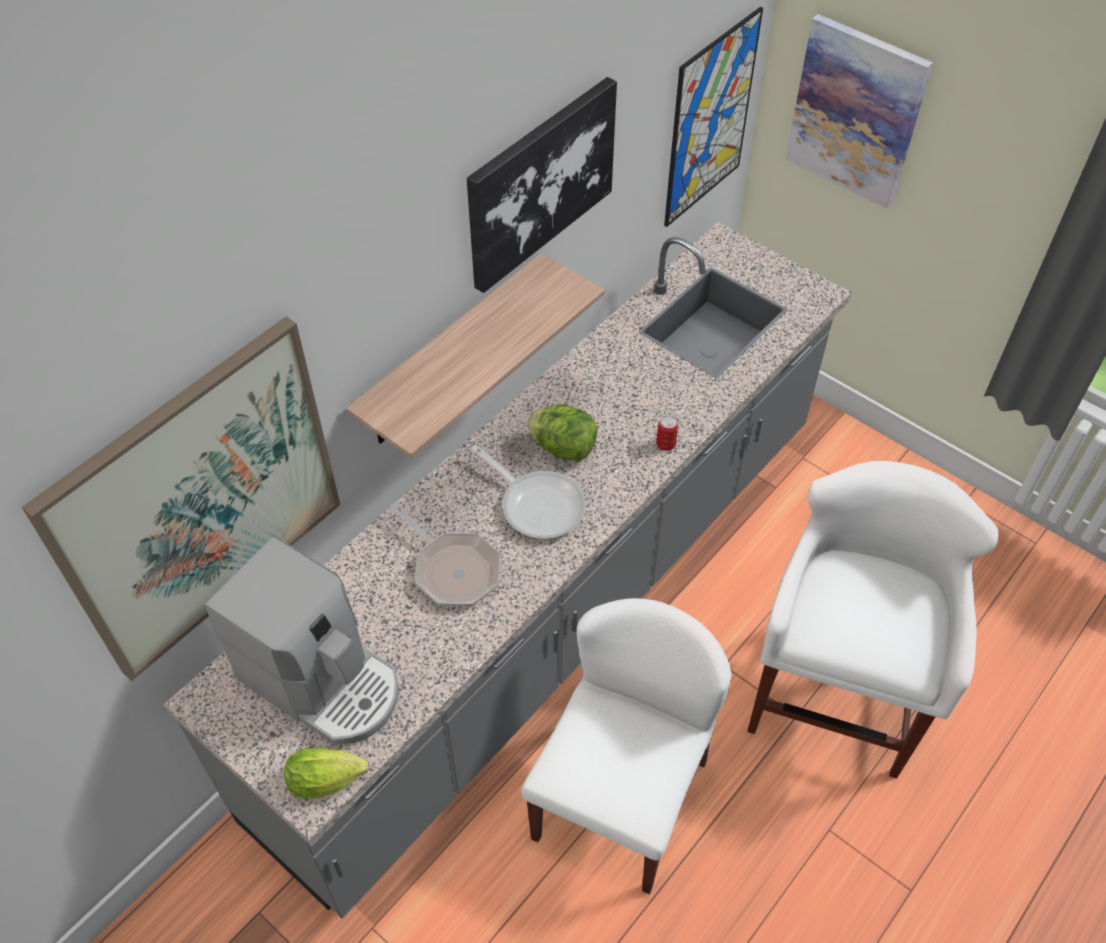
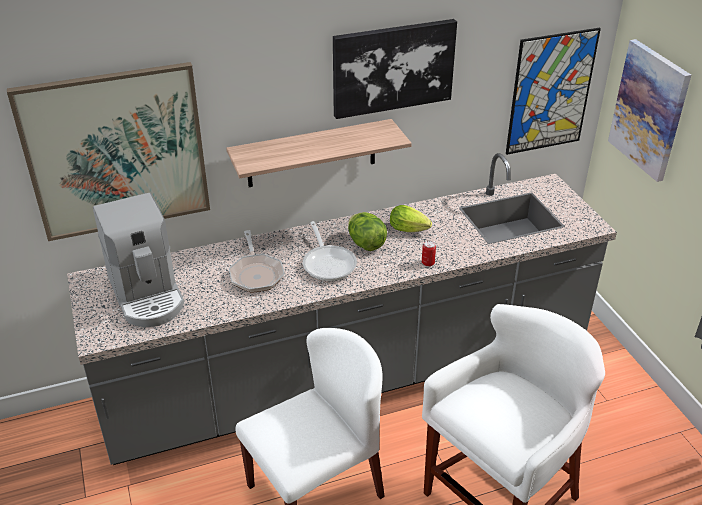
camera: 30 degrees right, 15 degrees down
lettuce [284,748,368,799] -> lettuce moved to [390,205,432,232]

